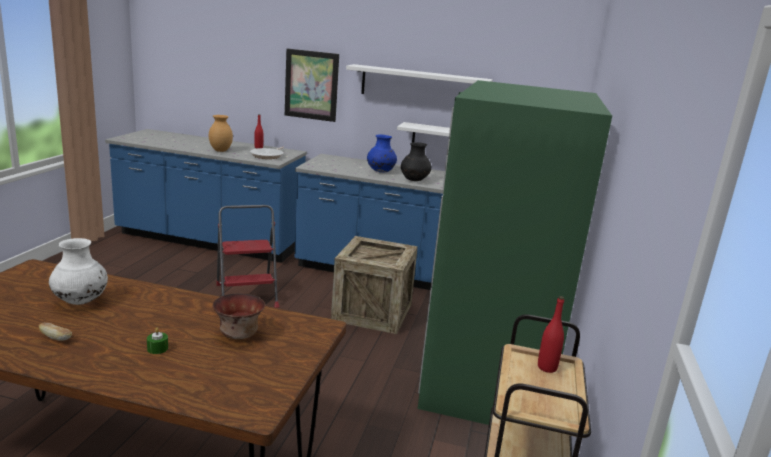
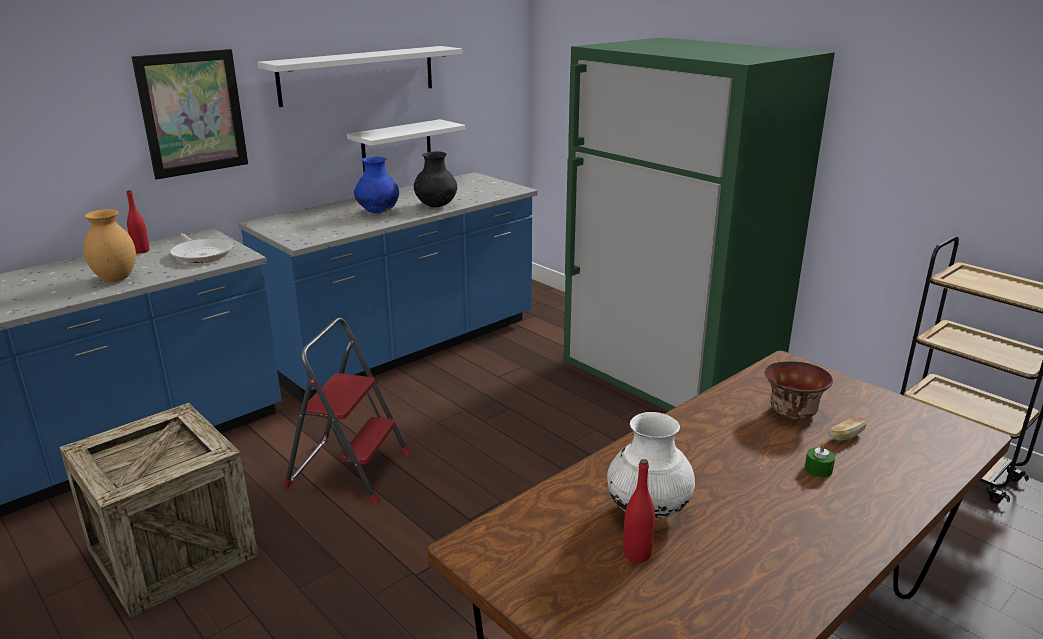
camera: 55 degrees left, 5 degrees up
bread [39,323,72,341] -> bread moved to [828,418,867,441]
crate [331,236,418,334] -> crate moved to [59,403,258,618]
red bottle [538,296,564,373] -> red bottle moved to [623,459,655,563]

